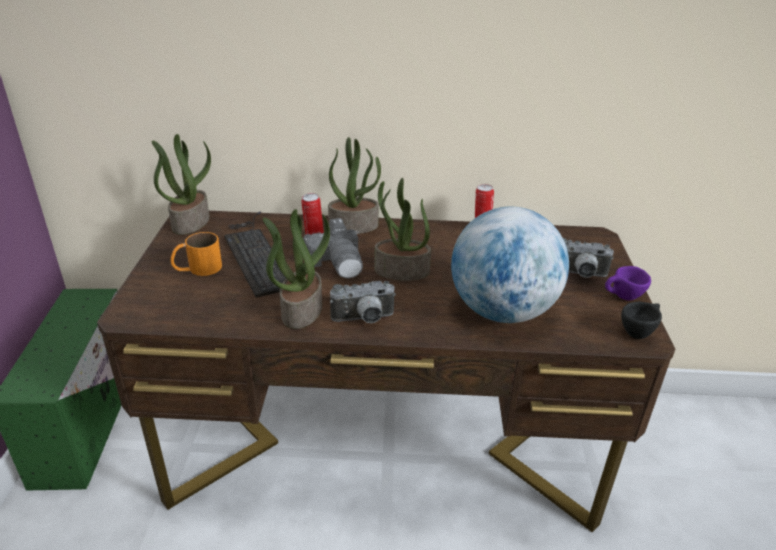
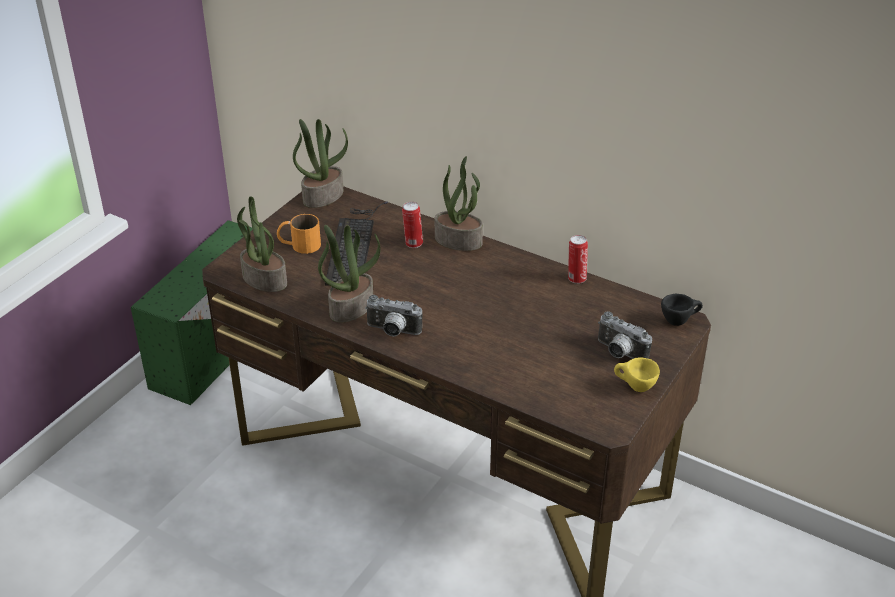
camera: 30 degrees right, 5 degrees up
camera [303,218,363,279] -> none
potted plant [374,178,431,281] -> potted plant moved to [237,196,287,292]
globe [451,207,569,323] -> none
purple cup [605,266,651,301] -> yellow cup [614,358,660,392]
black cup [621,302,662,339] -> black cup moved to [661,294,703,326]

